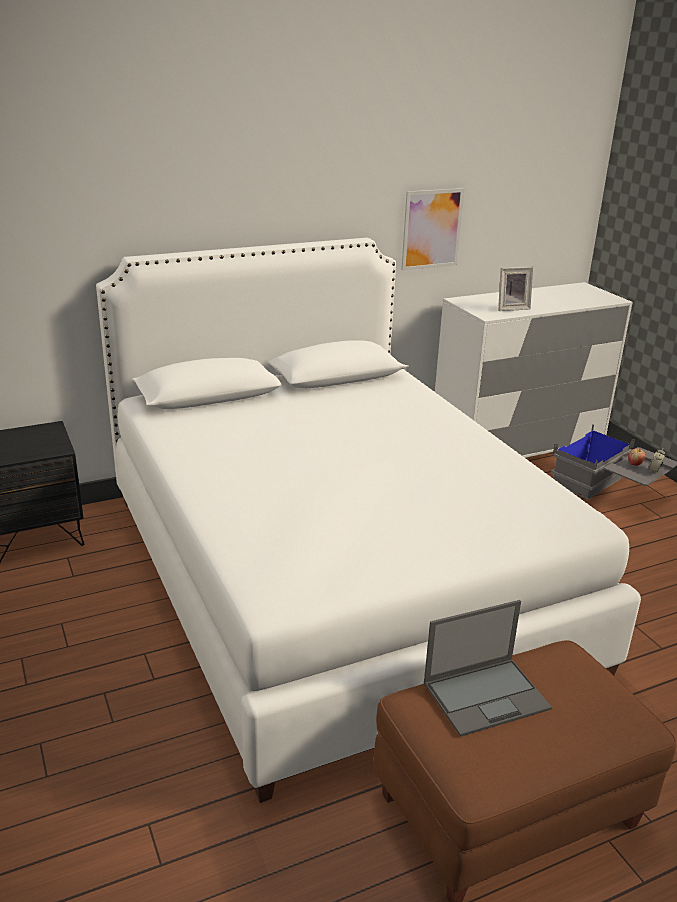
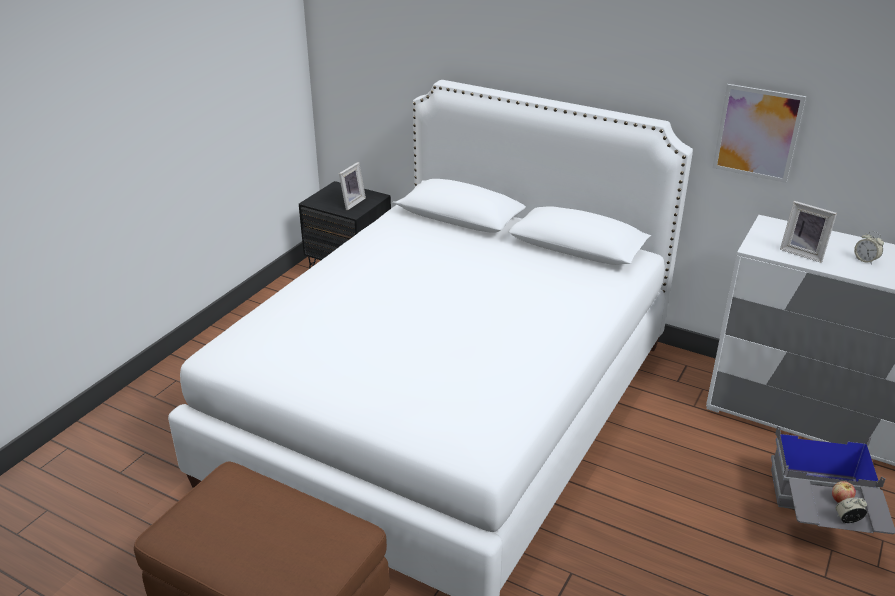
camera: 55 degrees right, 5 degrees up
laptop [424,600,552,737] -> none
none -> picture frame [339,162,366,210]
none -> alarm clock [854,231,884,265]

